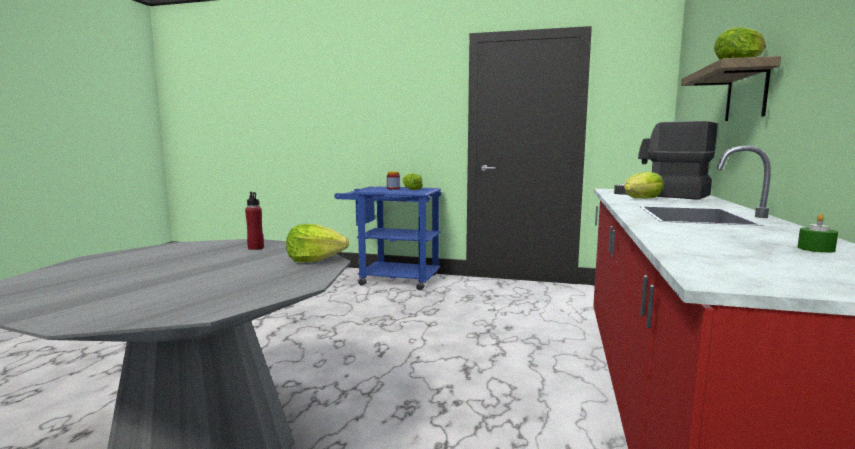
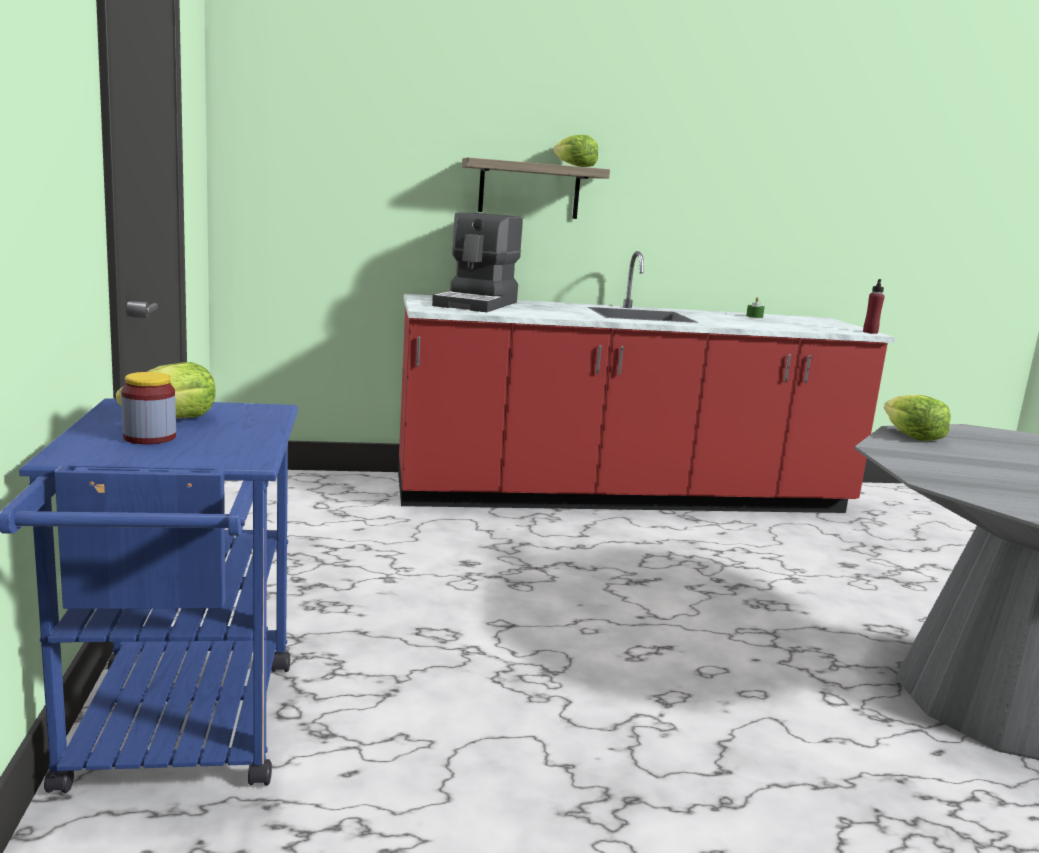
camera: 115 degrees left, 5 degrees up
red bottle [245,192,264,250] -> red bottle moved to [863,279,884,334]
lettuce [624,172,664,199] -> none

